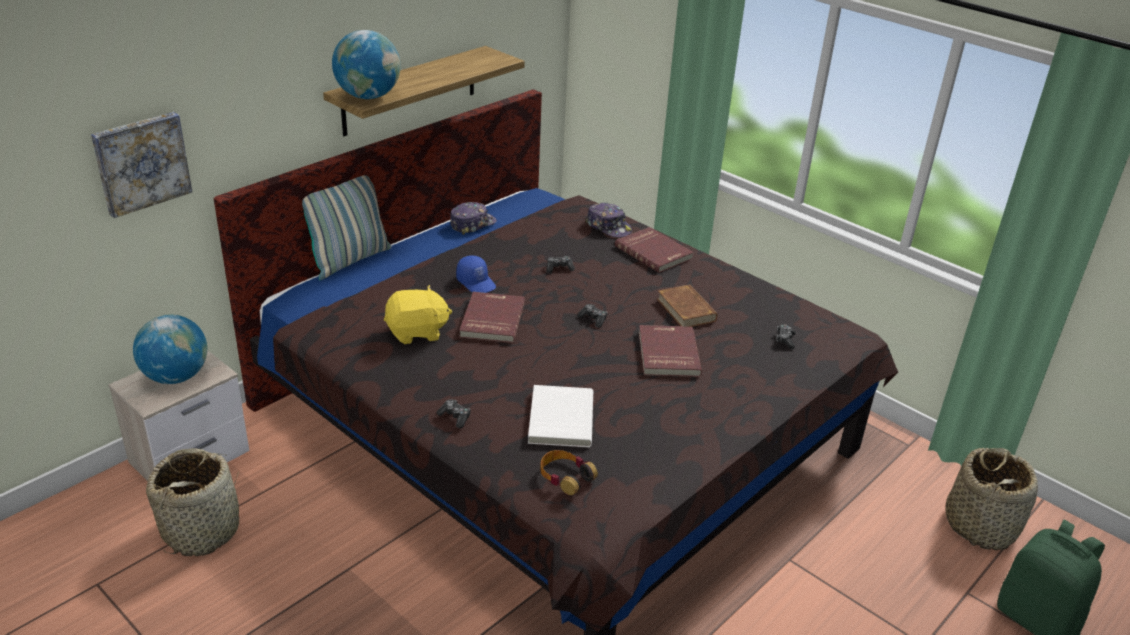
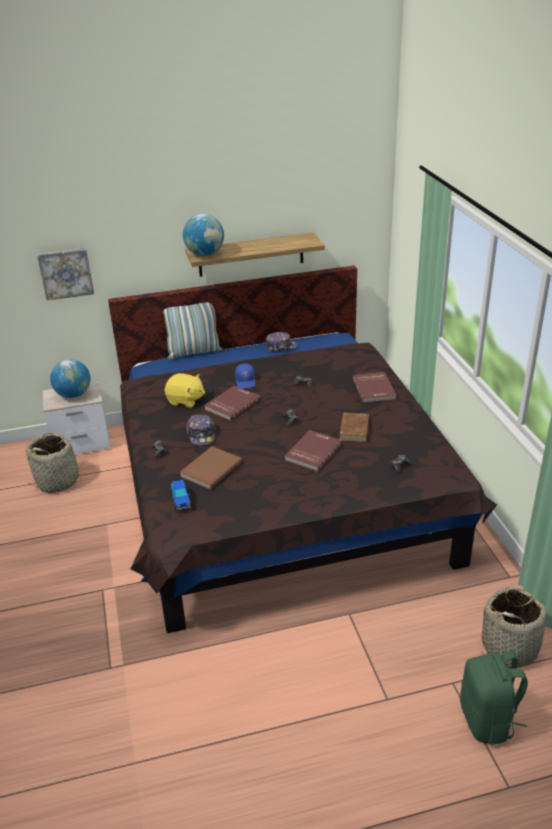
camera: 35 degrees right, 0 degrees up
white book [528,385,593,448] -> brown book [180,446,242,490]
headphones [541,450,598,495] -> toy car [170,480,192,511]
cap [585,203,632,238] -> cap moved to [187,415,216,446]

